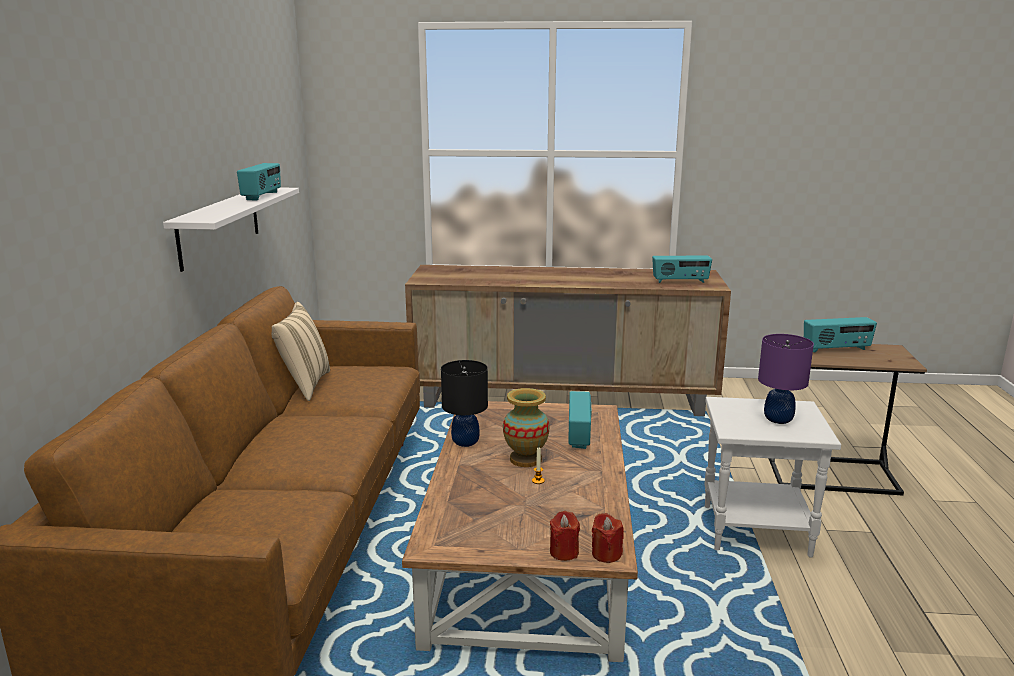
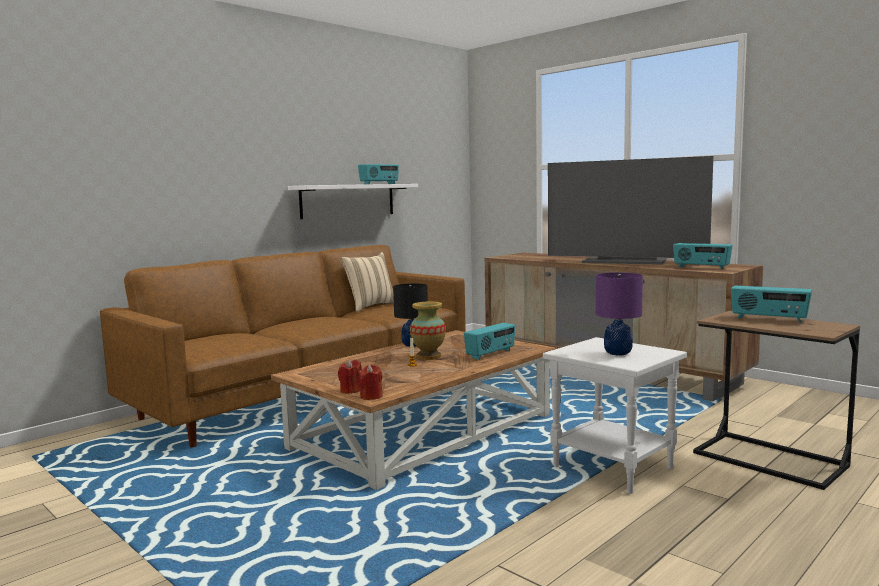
camera: 40 degrees right, 10 degrees down
none -> television [548,156,713,265]

